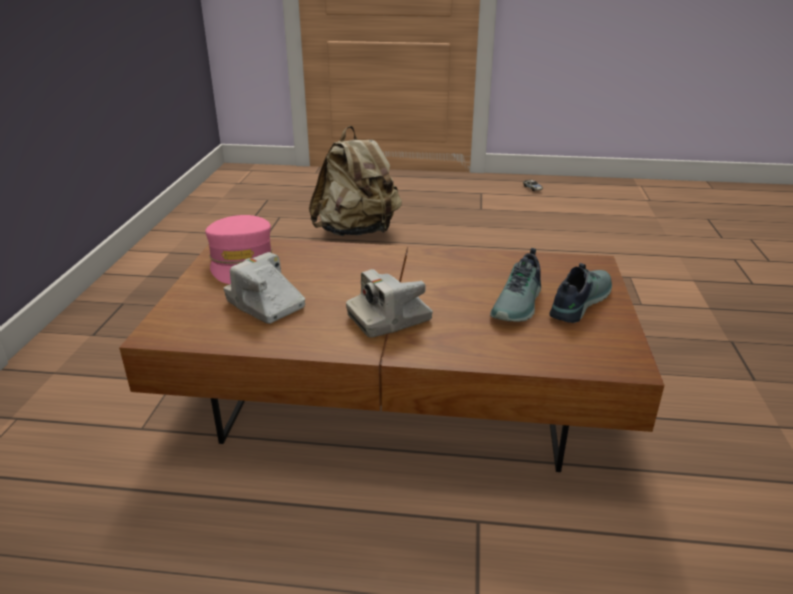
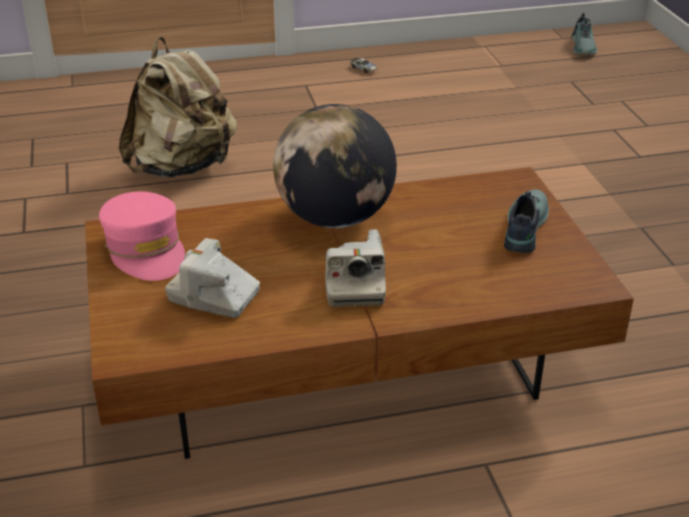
camera: 20 degrees left, 5 degrees up
camera [346,269,433,338] -> camera turned 45 degrees counterclockwise [325,229,386,307]
shoe [490,248,541,322] -> shoe moved to [572,13,597,55]
none -> globe [273,104,397,228]

